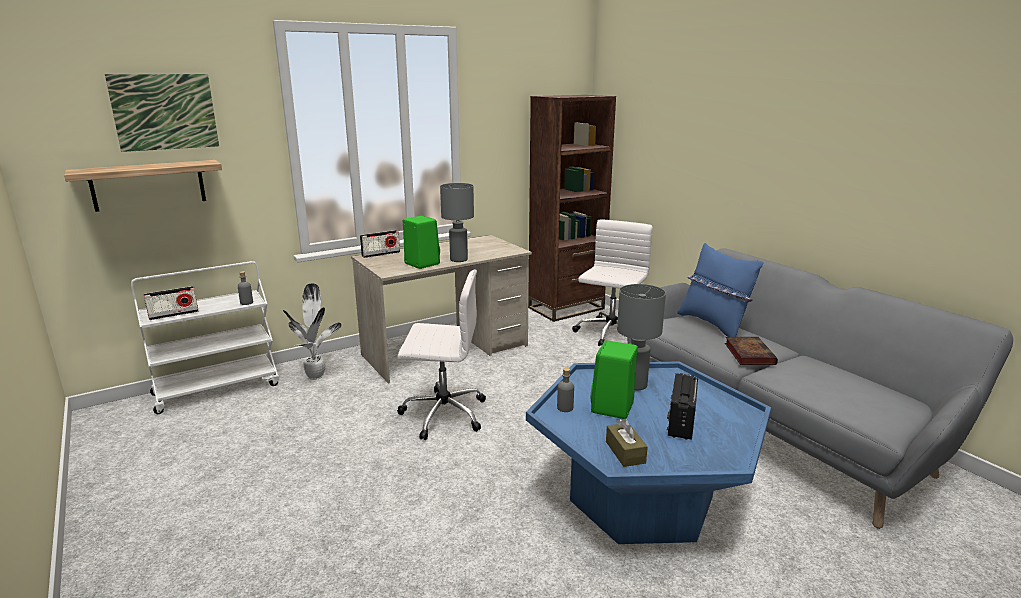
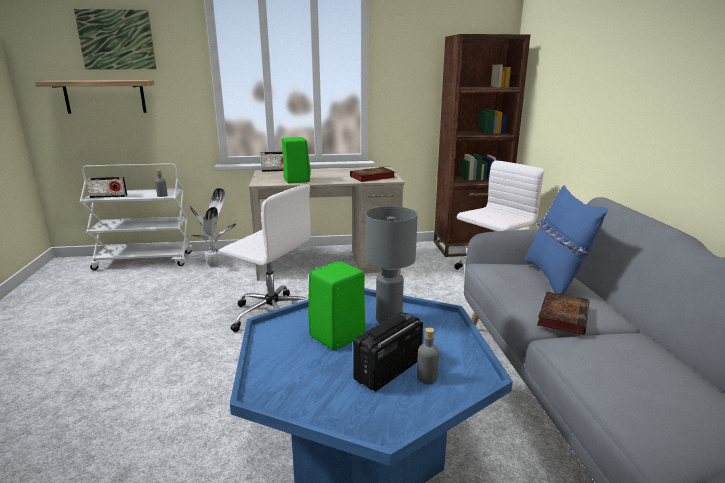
camera: 25 degrees right, 0 degrees up
grey table lamp [440,183,474,262] -> none
grey bottle [557,368,574,412] -> grey bottle moved to [417,327,439,384]
brown tissue box [606,419,648,467] -> none
none -> book [350,167,395,182]

